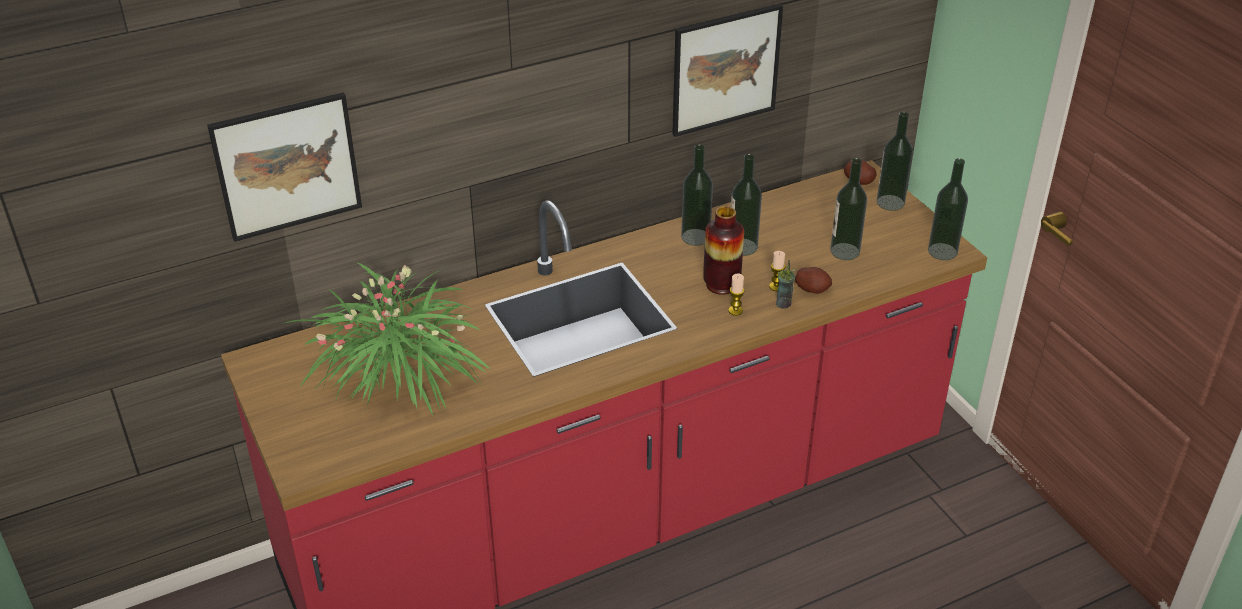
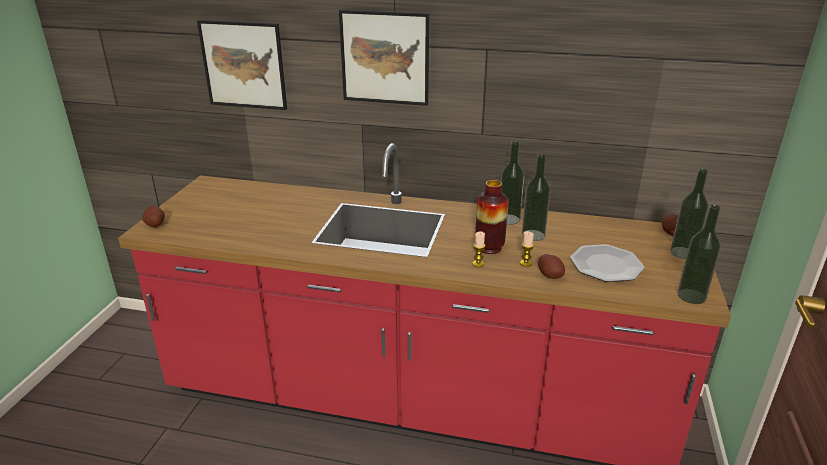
camera: 40 degrees right, 10 degrees down
potted plant [285,263,491,415] -> none
picture [672,4,783,137] -> picture moved to [339,10,429,106]
cup [776,260,795,309] -> none
bottle [830,158,867,260] -> plate [570,244,644,282]
none -> potato [142,206,165,227]

